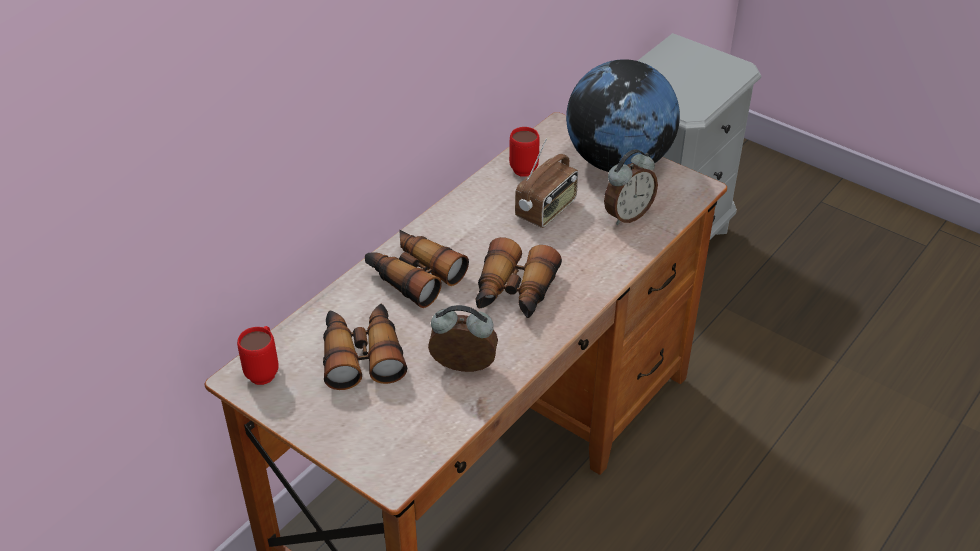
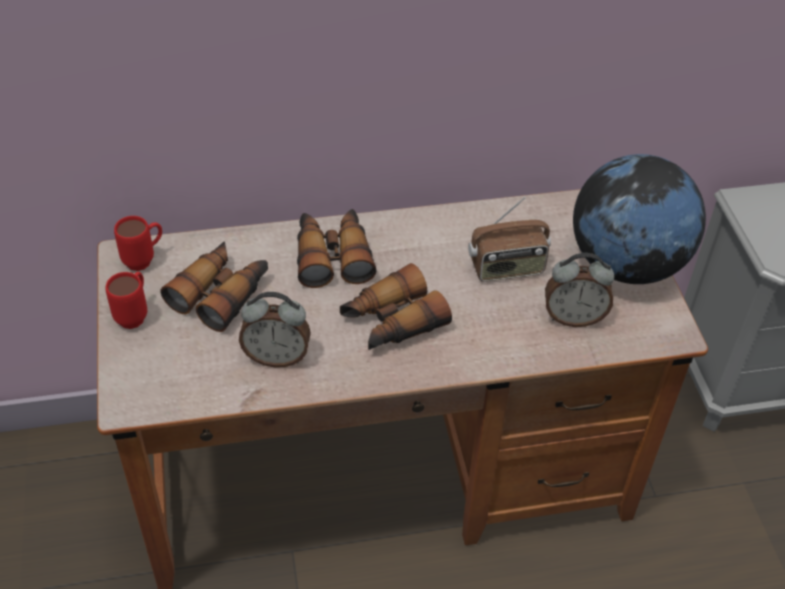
camera: 40 degrees right, 5 degrees up
alarm clock [428,305,498,372] -> alarm clock turned 135 degrees clockwise [239,292,311,368]
red mug [509,127,540,177] -> red mug moved to [106,272,147,329]

